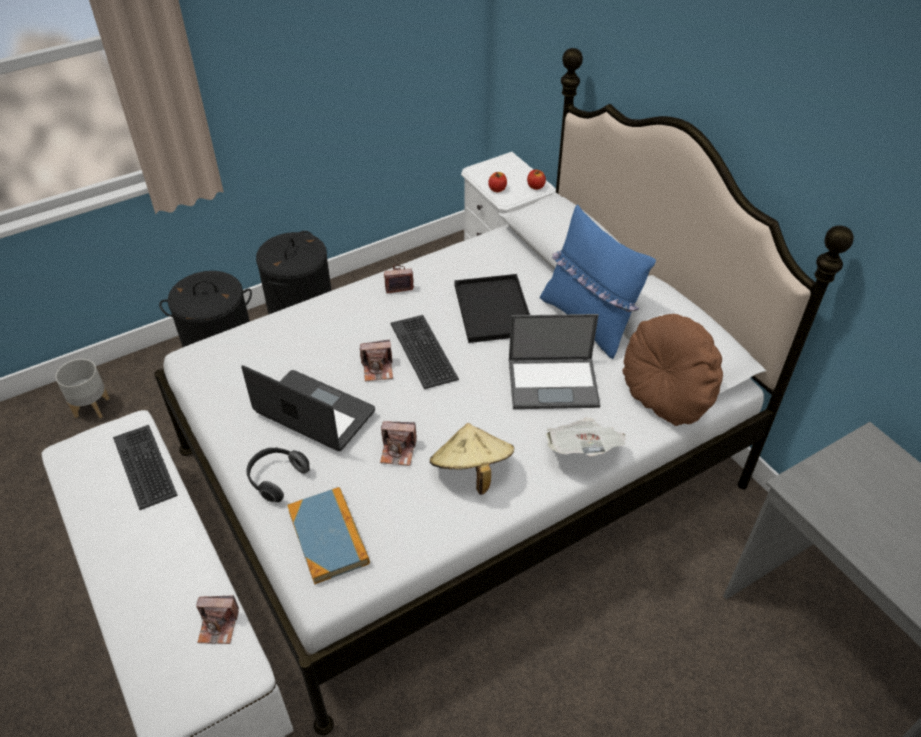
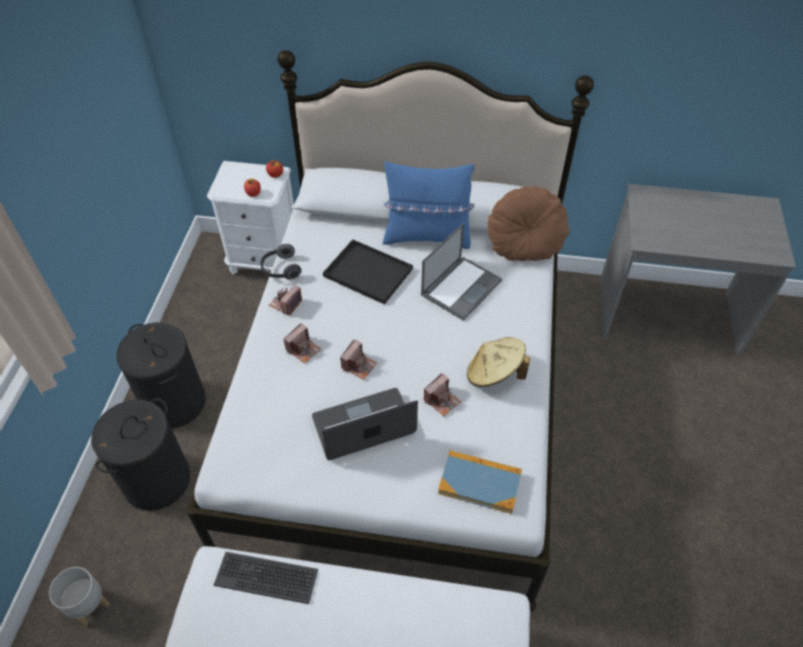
camera: 50 degrees left, 5 degrees up
camera [196,595,239,644] -> camera moved to [283,323,321,364]
headphones [246,447,310,502] -> headphones moved to [260,244,301,280]
keyboard [390,315,459,389] -> none
newspaper [546,418,626,456] -> none

